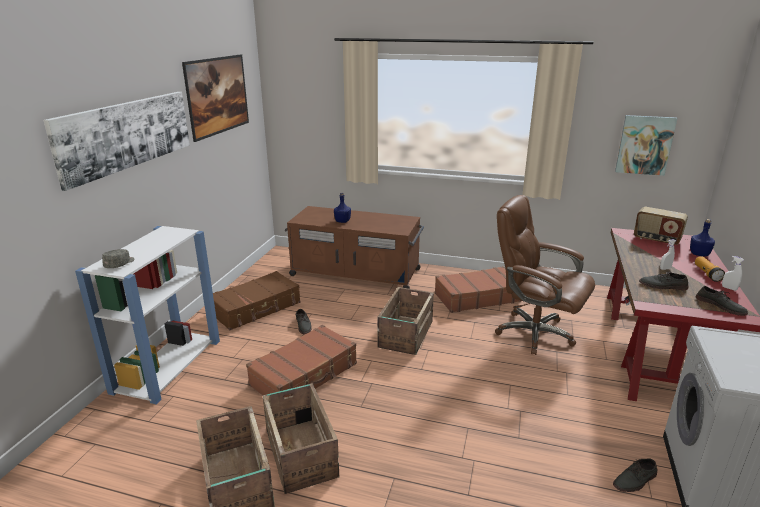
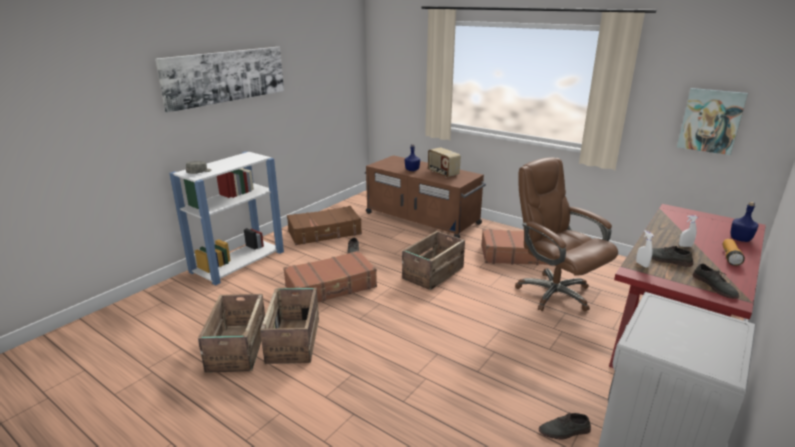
camera: 20 degrees right, 0 degrees up
picture [182,55,249,142] -> none
radio [634,207,688,245] -> radio moved to [428,147,461,178]
white spray bottle [722,256,744,291] -> white spray bottle moved to [636,230,654,268]

